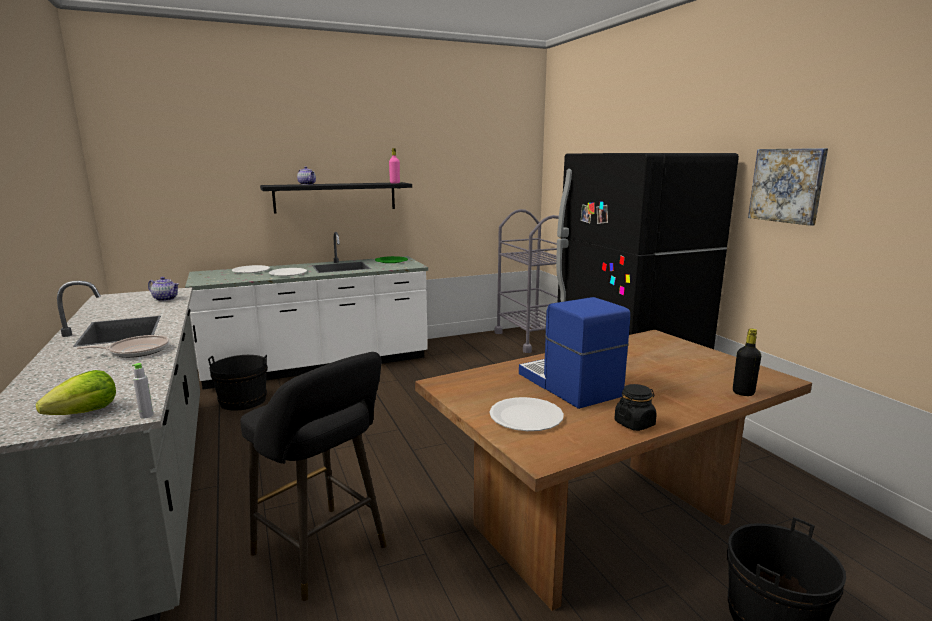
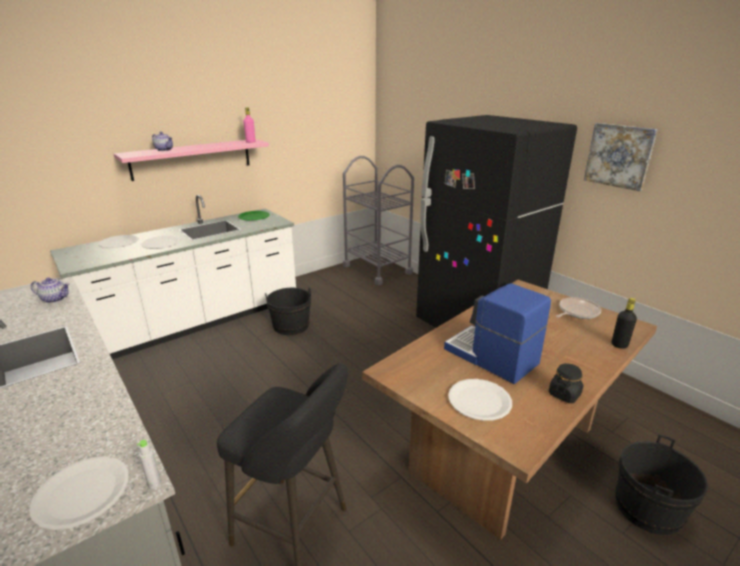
camera: 15 degrees left, 10 degrees up
lettuce [36,370,116,415] -> white plate [29,457,129,530]
frying pan [77,335,169,358] -> frying pan moved to [556,297,601,319]
black bucket [208,355,268,411] -> black bucket moved to [265,287,311,335]
black shelf [260,182,412,214] -> pink shelf [114,139,269,181]

